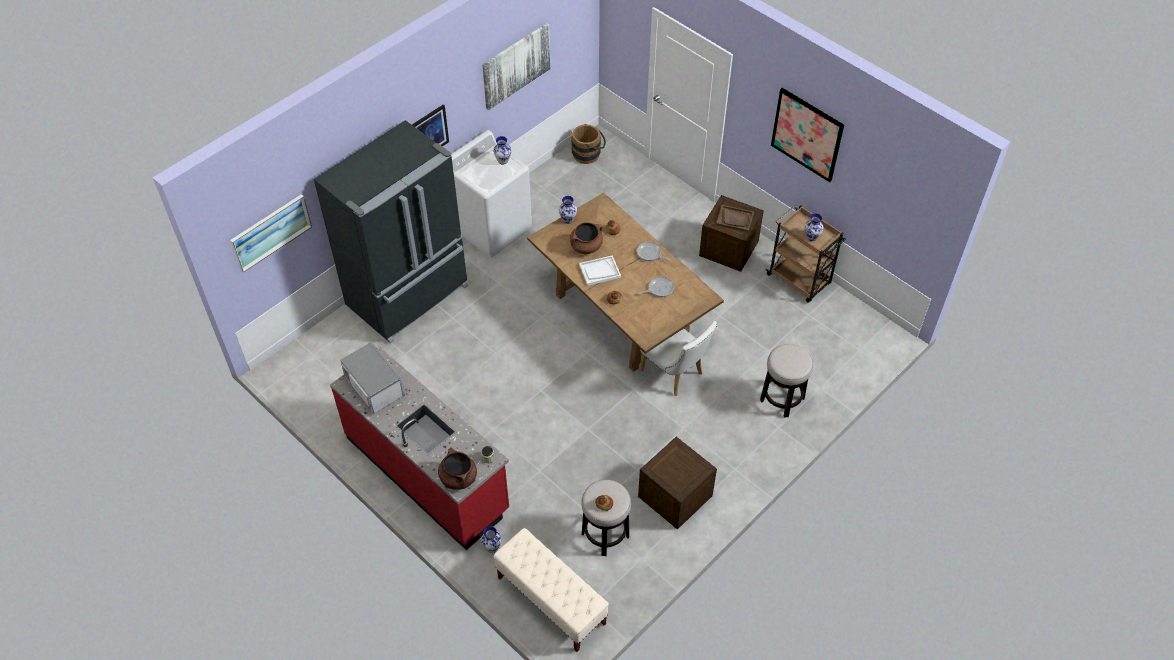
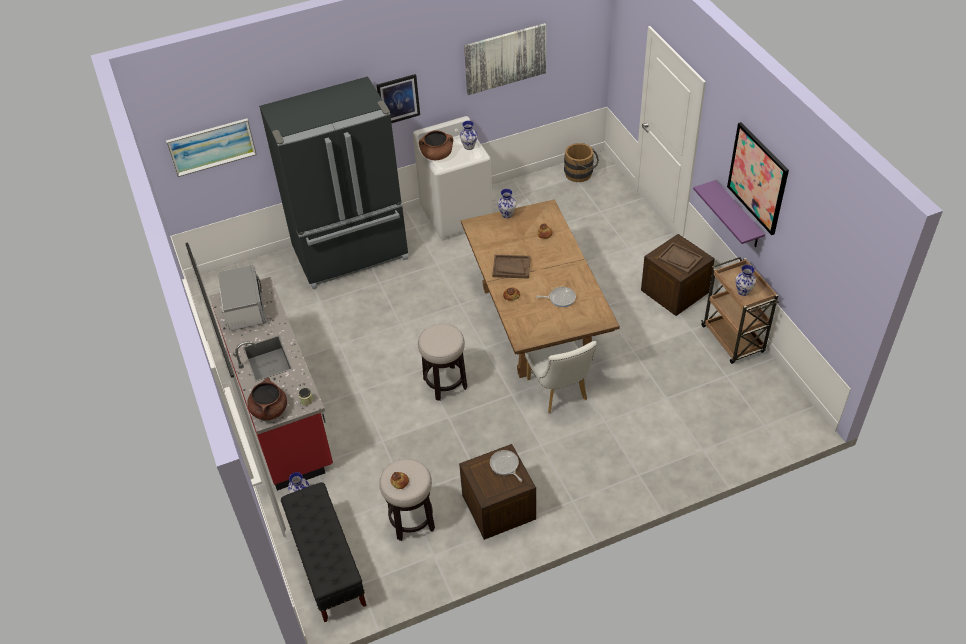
camera: 25 degrees right, 5 degrees down
beige bench [494,528,609,652] -> black bench [281,482,367,622]
brown cooking pot [570,222,603,254] -> brown cooking pot moved to [419,130,453,160]
white tray [579,255,621,286] -> brown tray [492,255,531,279]
frying pan [637,242,671,261] -> frying pan moved to [490,450,522,482]
stool [760,344,813,418] -> stool moved to [418,324,467,401]
none -> purple shelf [693,180,765,247]

